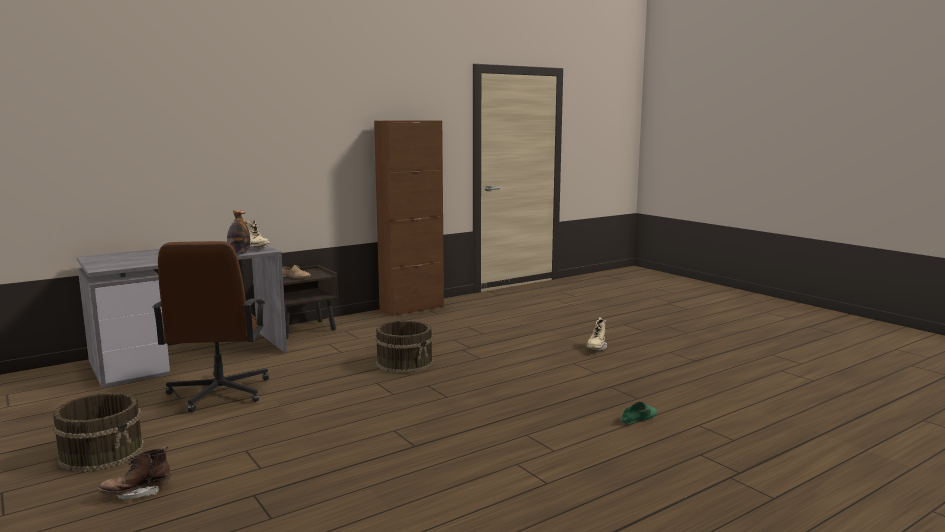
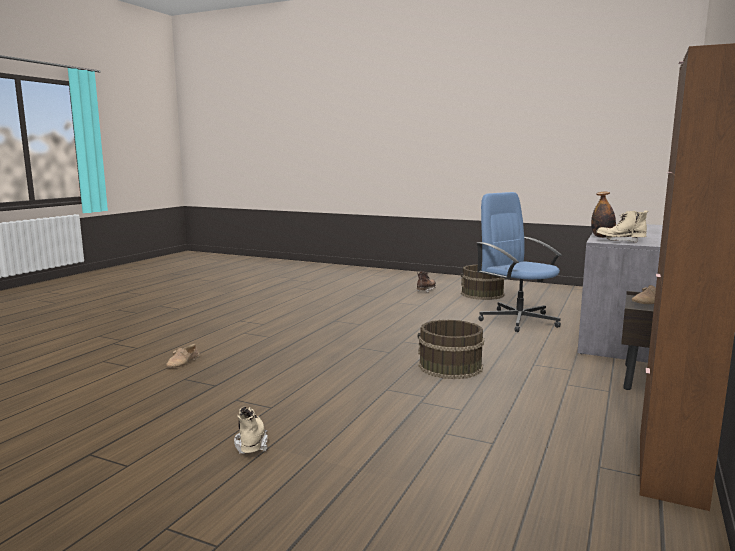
camera: 150 degrees right, 0 degrees up
brown office chair [152,241,269,412] -> blue office chair [477,192,562,332]
green shoe [621,401,657,424] -> beige shoe [166,344,200,368]

